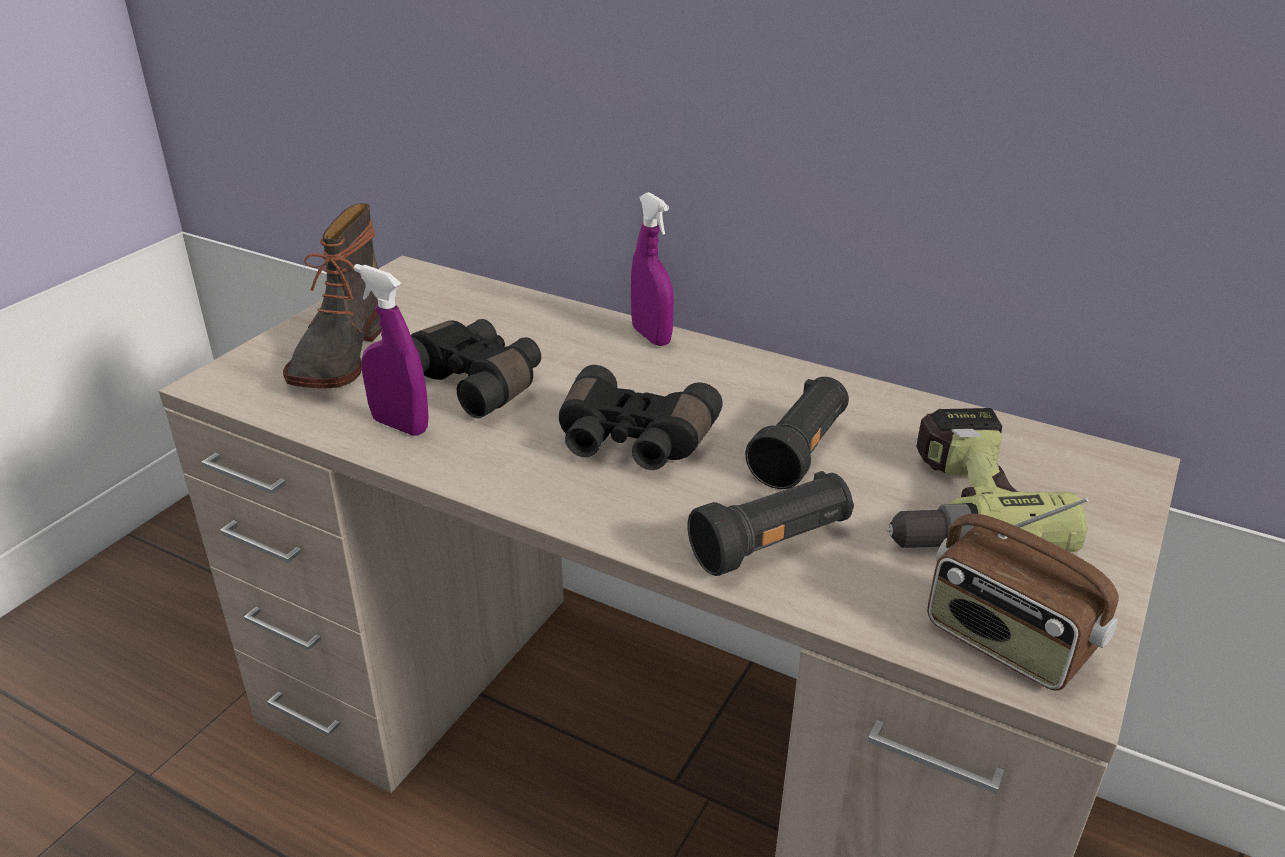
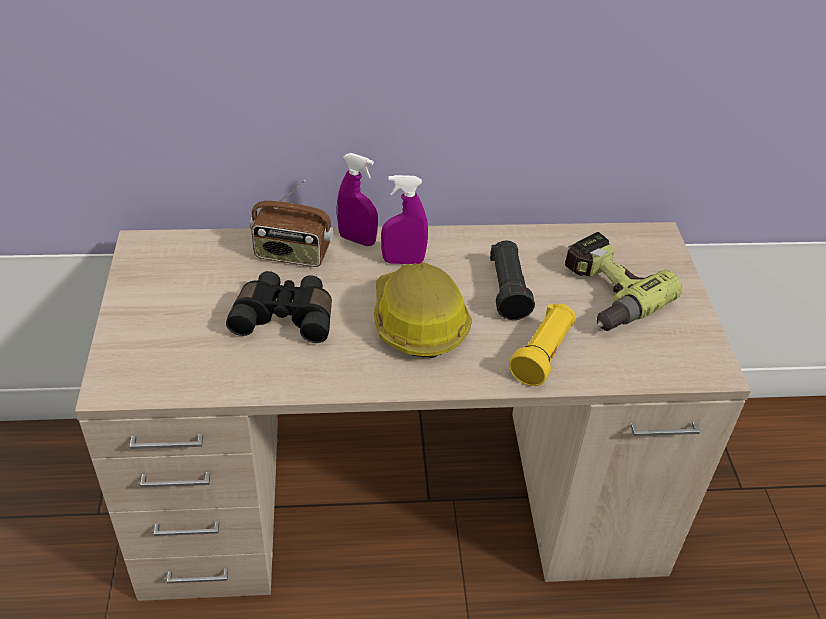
camera: 35 degrees left, 10 degrees up
boot [283,203,382,388] -> none
purple spray bottle [354,264,429,436] -> purple spray bottle moved to [381,175,428,264]
black binoculars [559,365,723,470] -> hard hat [374,262,472,358]
black flashlight [687,471,854,576] -> yellow flashlight [509,304,576,386]
radio [927,498,1119,691] -> radio moved to [250,180,333,267]

